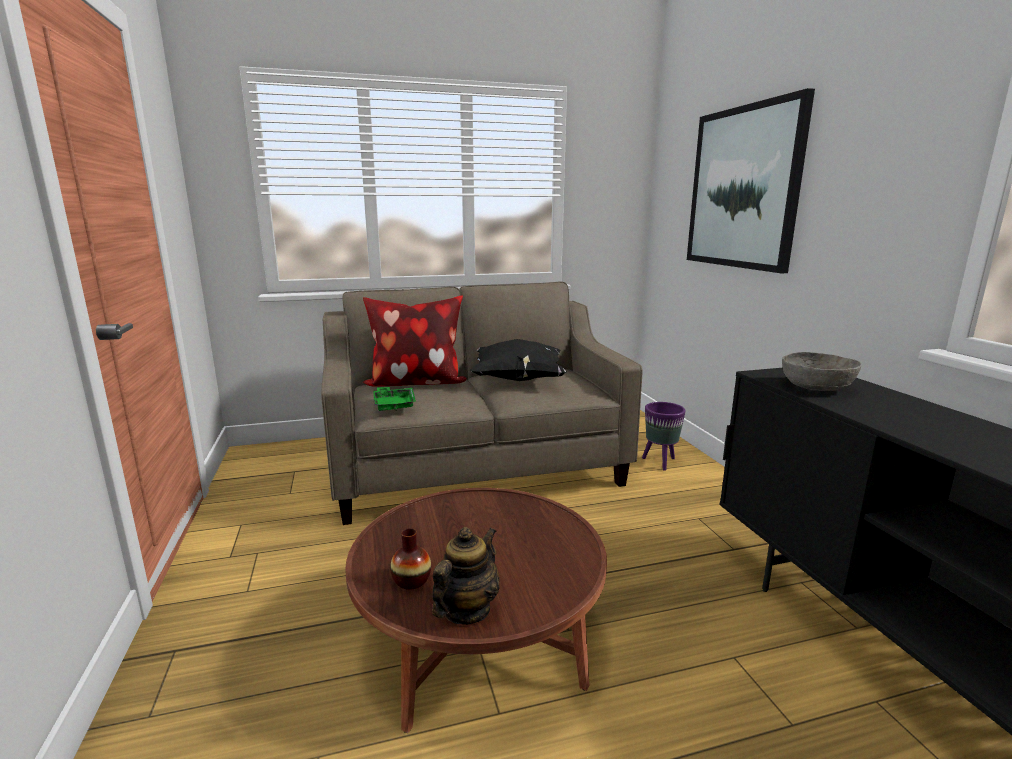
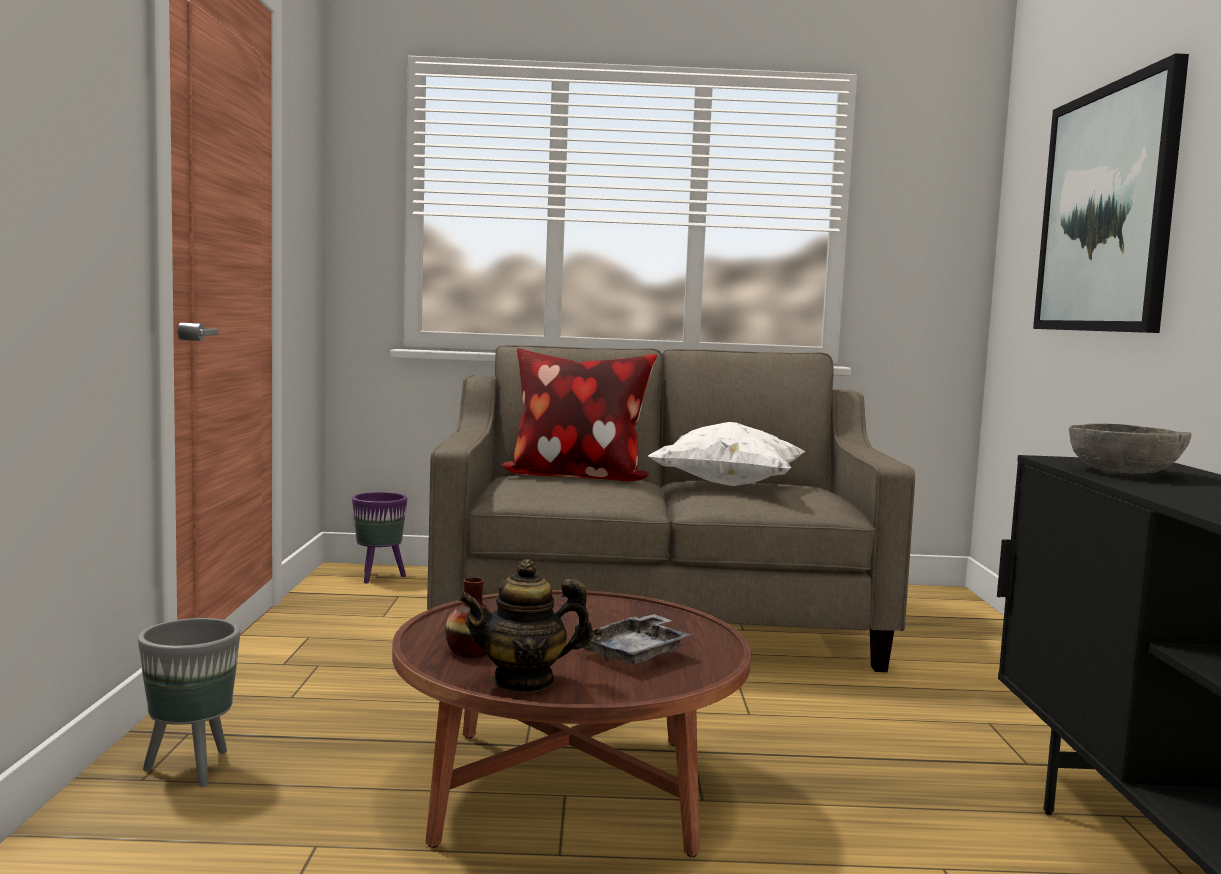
camera: 15 degrees right, 10 degrees down
green tray [373,387,416,411] -> none
teapot [432,527,500,625] -> teapot turned 150 degrees counterclockwise [458,559,593,693]
black pillow [470,339,567,381] -> white pillow [648,422,805,486]
purple planter [642,402,686,471] -> purple planter moved to [352,492,407,584]
none -> grey planter [138,618,240,787]
none -> grey tray [575,614,693,664]

